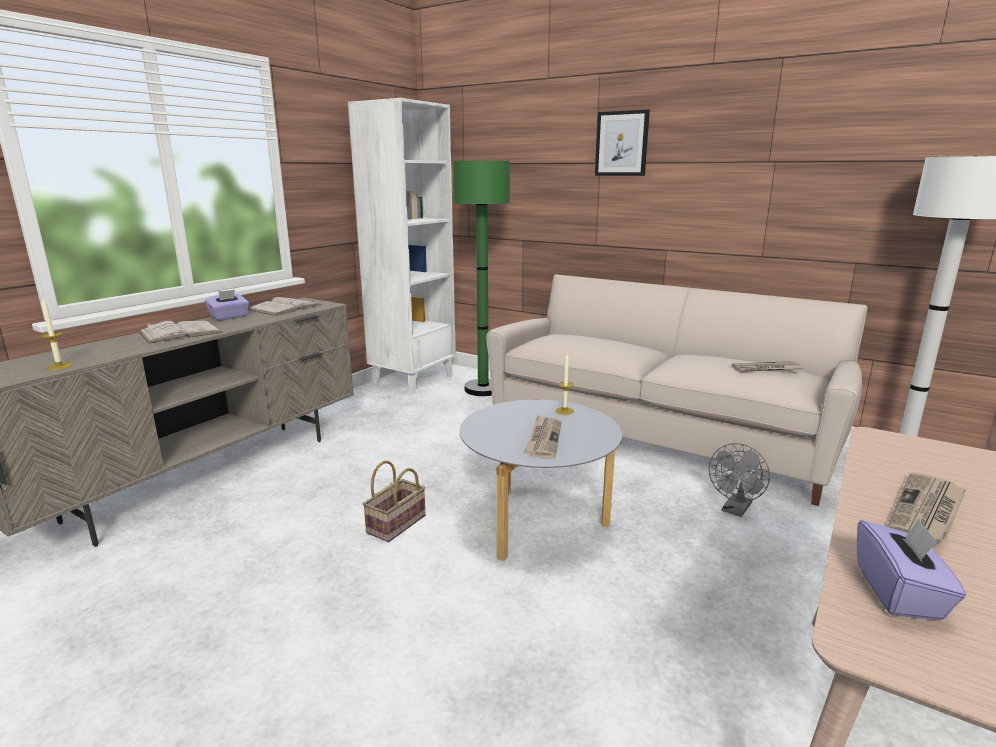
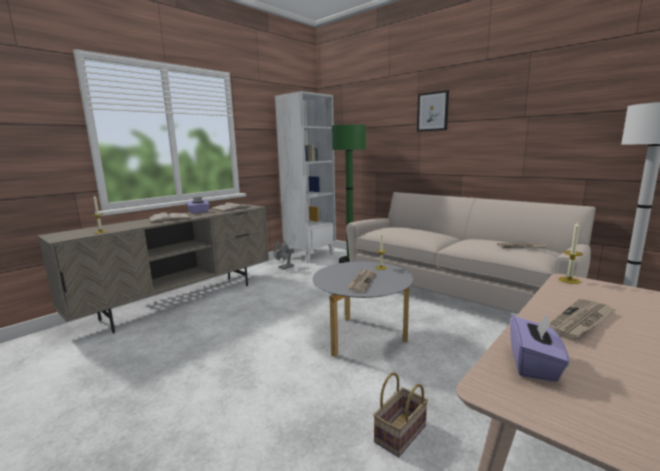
camera: 10 degrees right, 5 degrees down
basket [363,461,426,542] -> basket moved to [373,373,428,457]
grey fan [709,443,770,517] -> grey fan moved to [273,239,294,270]
none -> candle [558,221,583,284]

